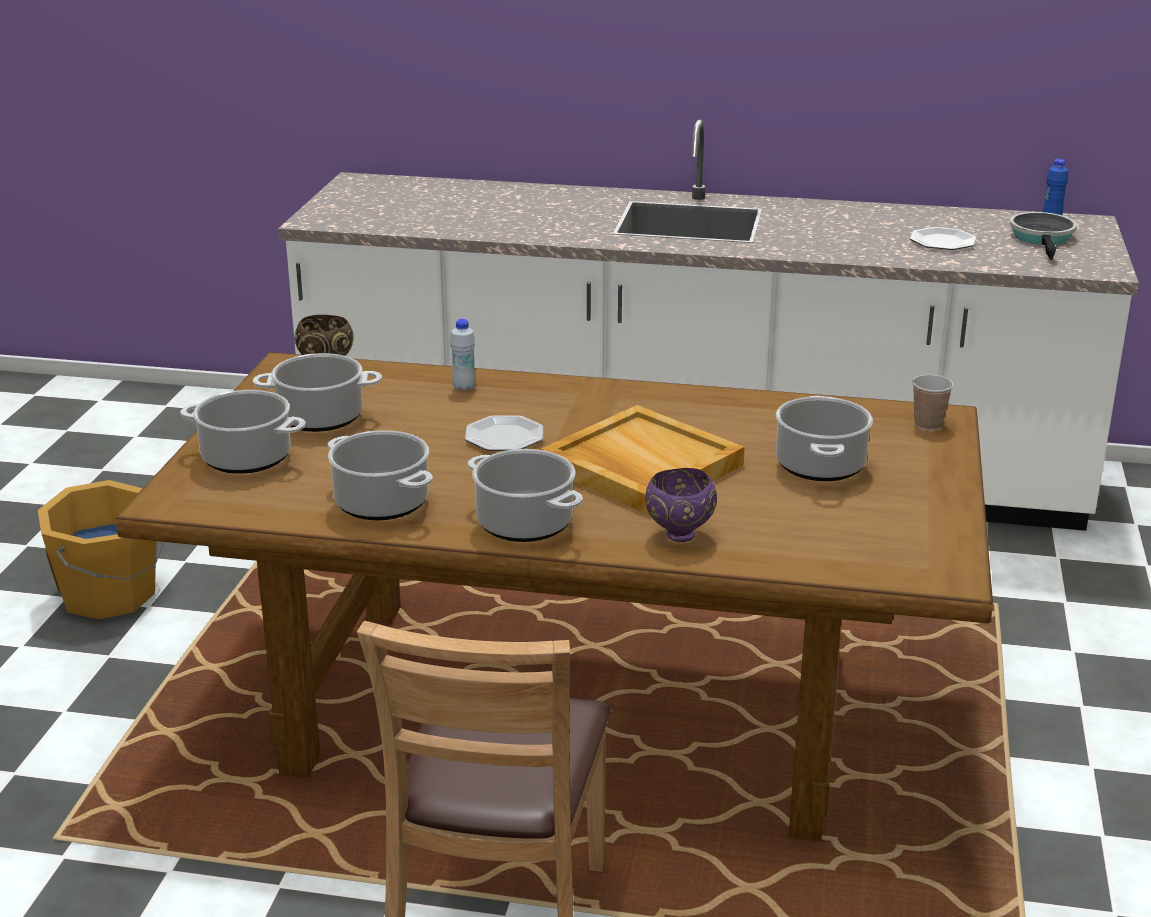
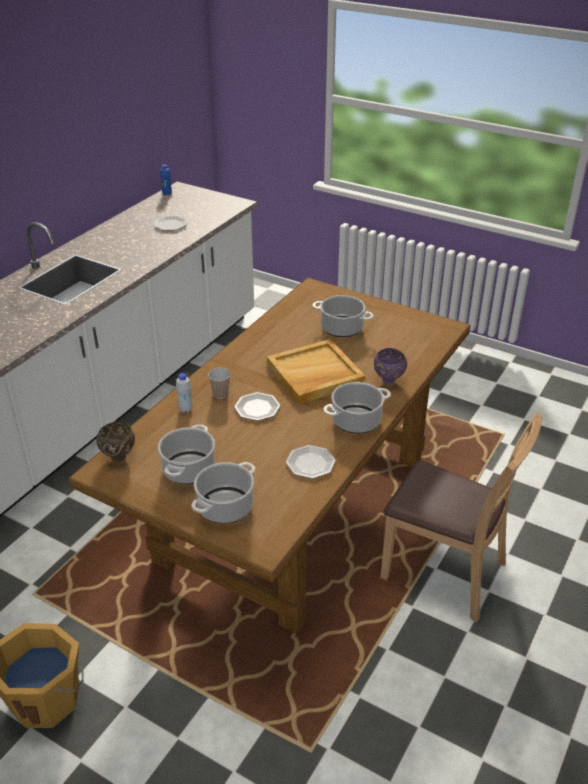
camera: 70 degrees left, 10 degrees up
cooking pot [328,430,433,520] -> plate [286,445,336,479]
cup [912,375,953,430] -> cup moved to [208,368,231,399]
frying pan [1010,212,1077,260] -> none

